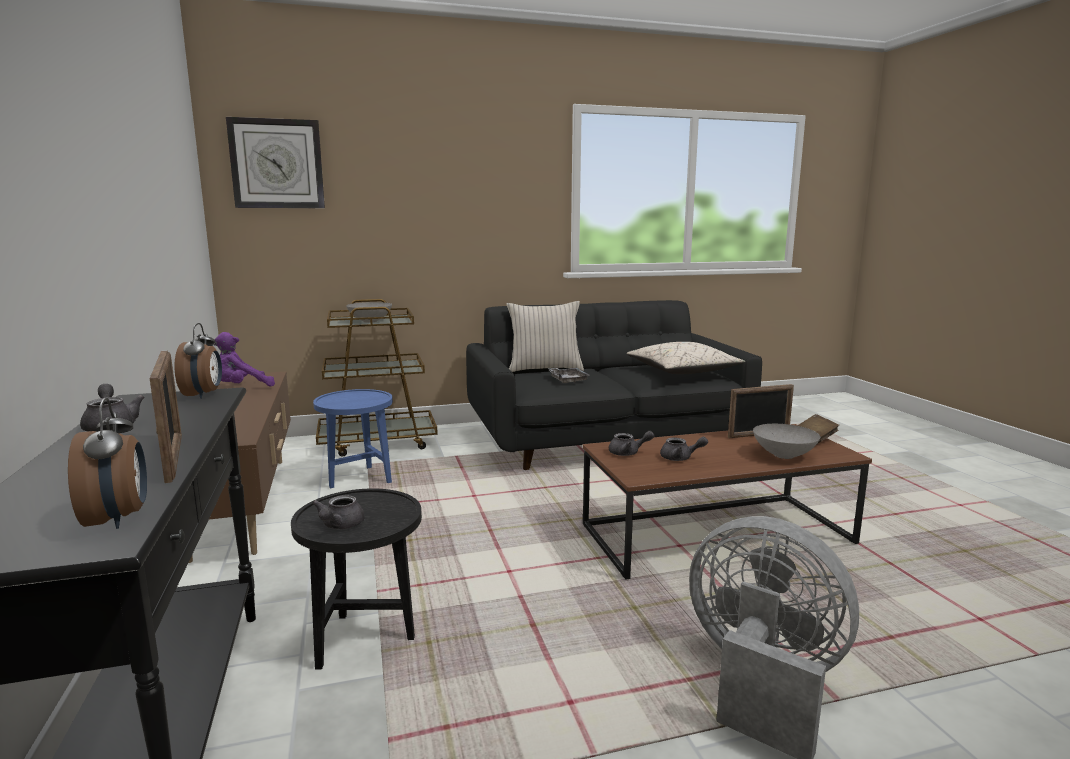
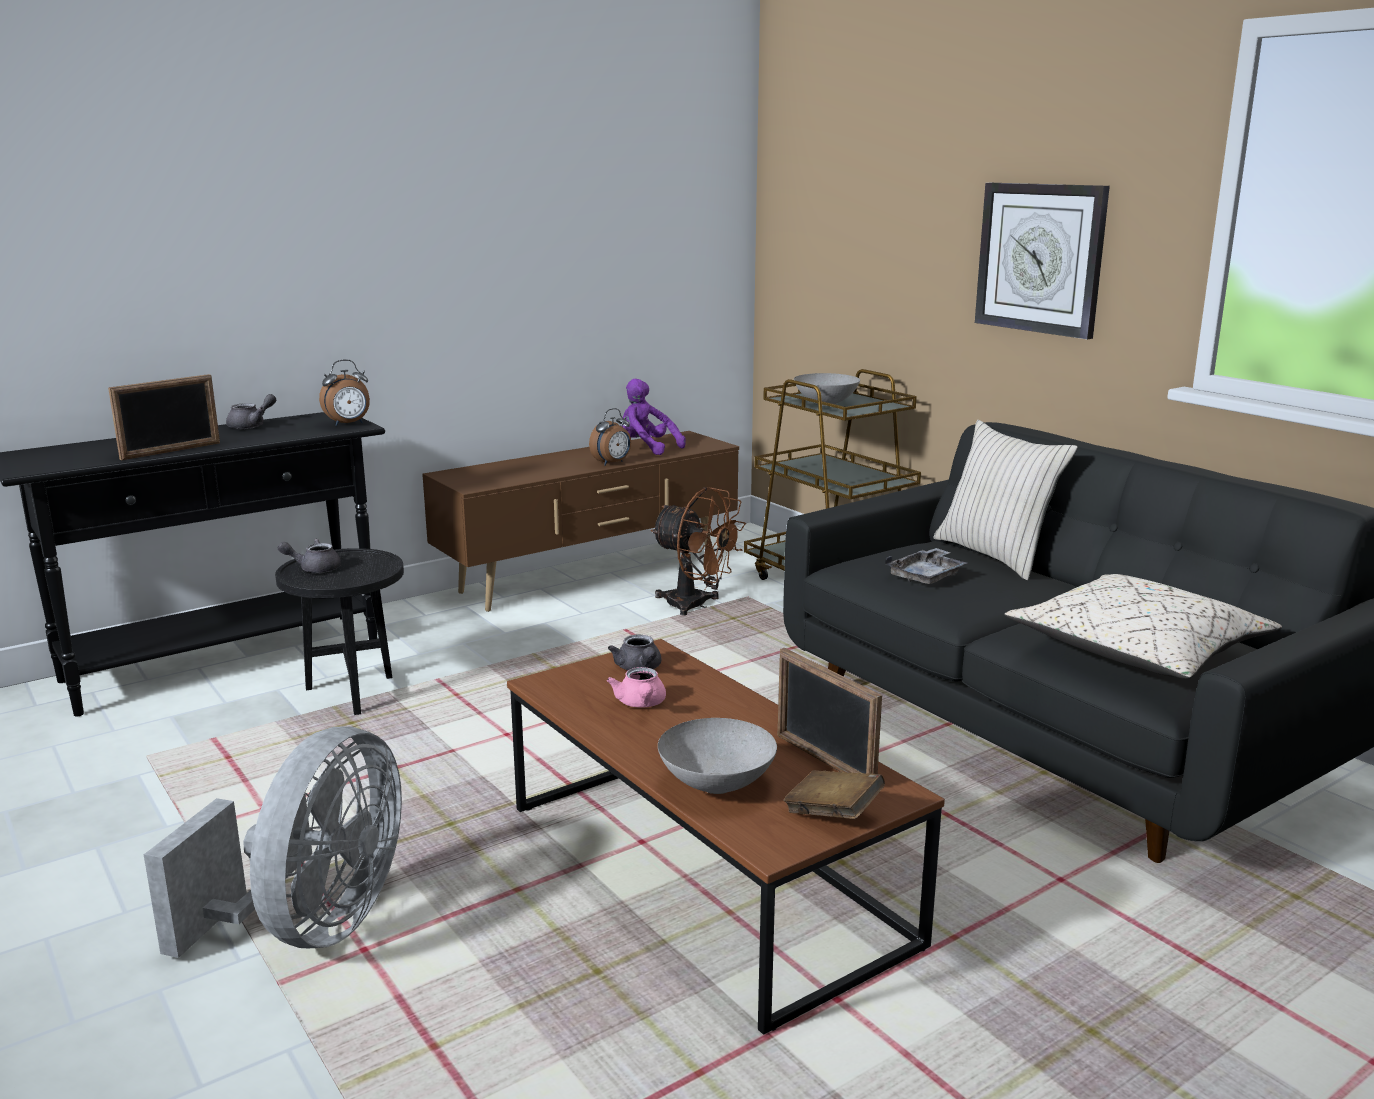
camera: 70 degrees right, 5 degrees up
alarm clock [68,398,147,529] -> alarm clock moved to [589,408,631,465]
wall clock [226,117,325,208] -> wall clock moved to [975,183,1110,339]
blue side table [313,389,393,488] -> brown fan [650,487,746,616]
grey teapot [660,437,708,461] -> pink teapot [607,667,666,708]

